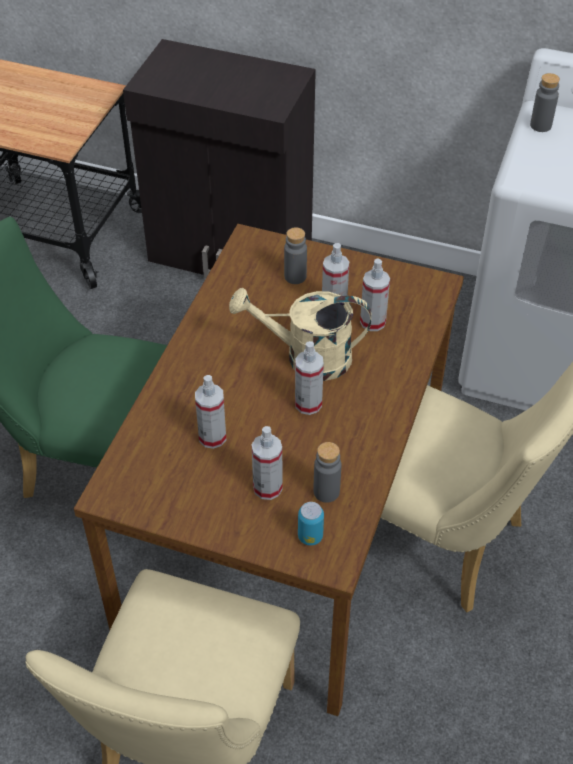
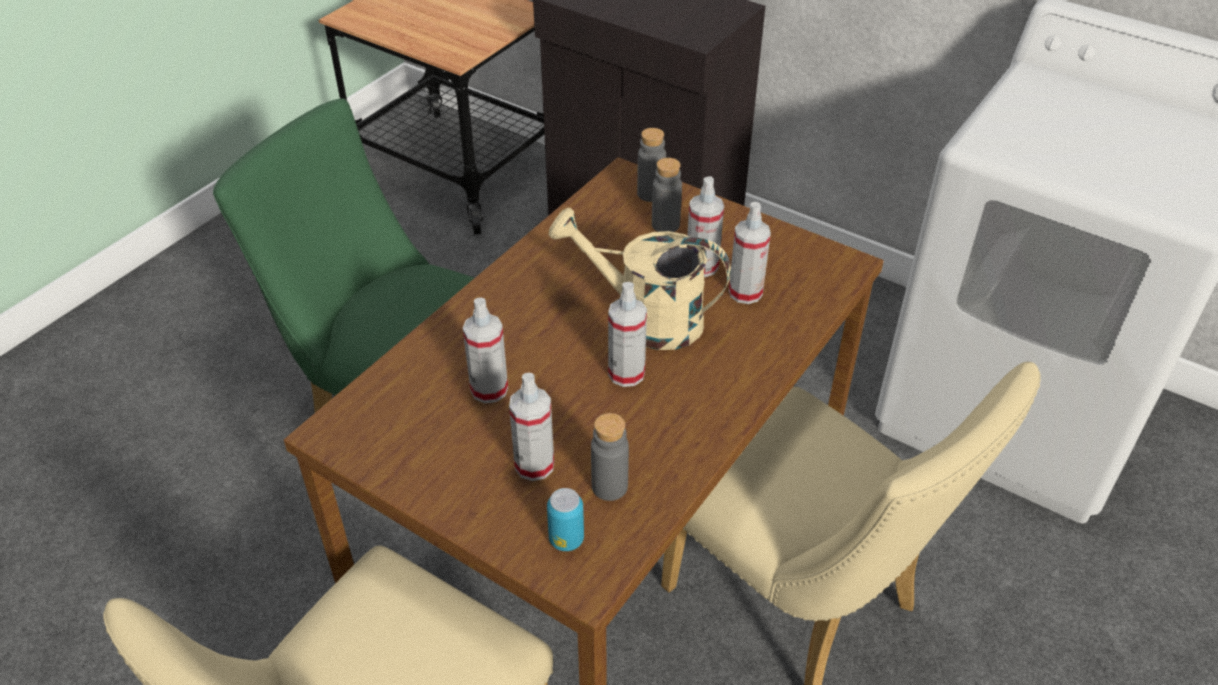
camera: 15 degrees right, 5 degrees down
grey bottle [530,73,560,132] -> grey bottle moved to [637,128,666,202]

